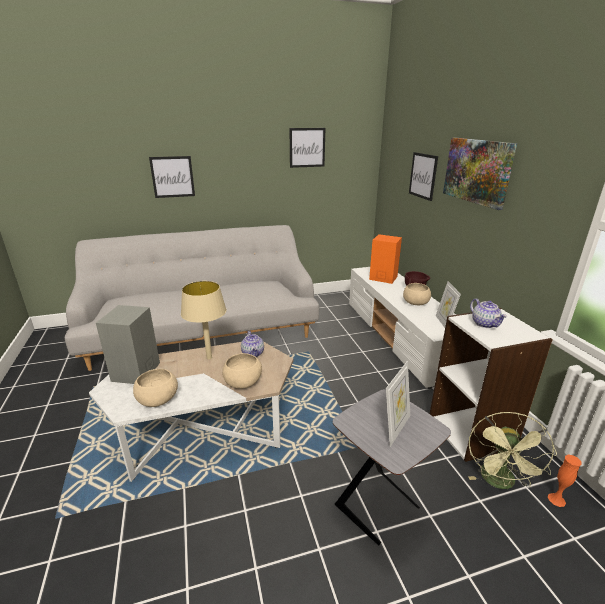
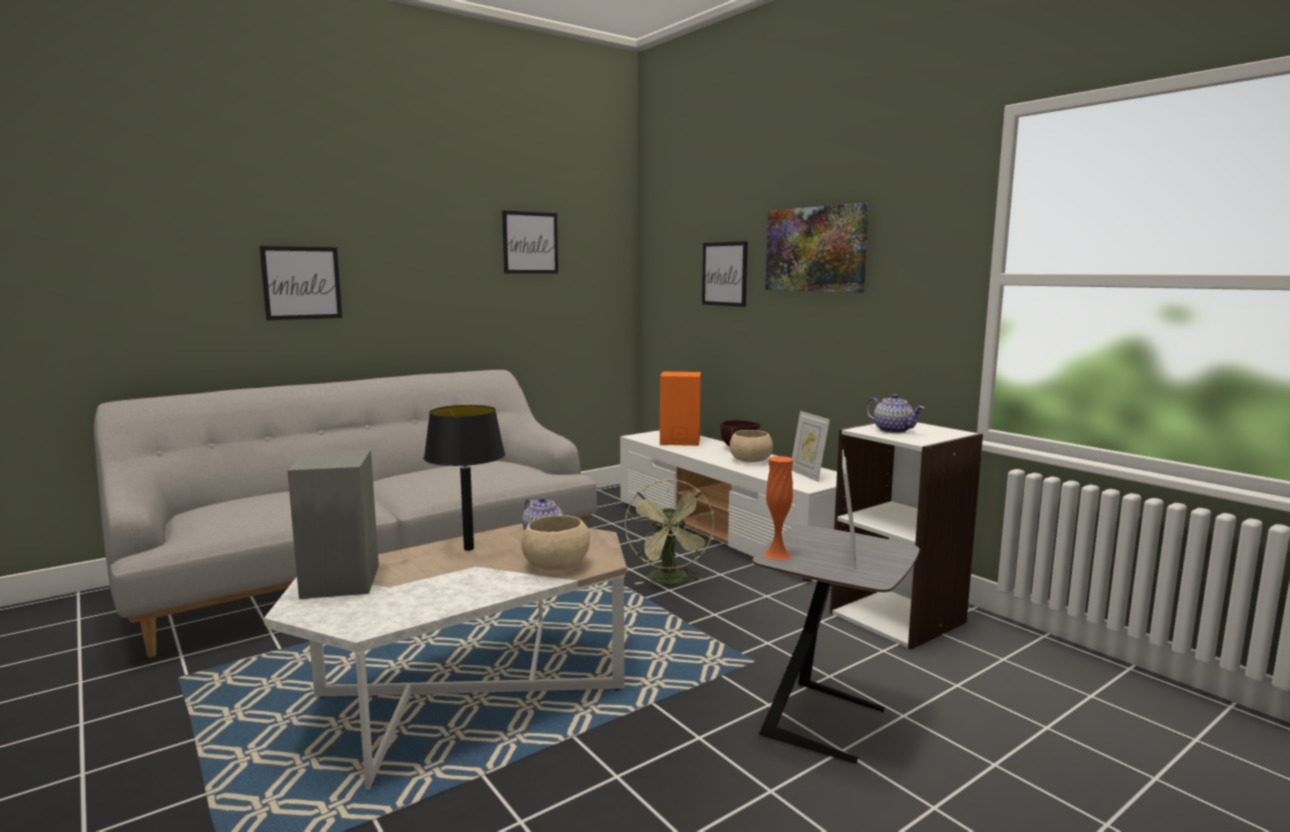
camera: 20 degrees left, 15 degrees down
beige bowl [133,369,178,407] -> none
beige table lamp [181,281,227,359] -> black table lamp [424,405,505,551]
green fan [468,412,557,489] -> green fan moved to [625,479,714,585]
orange vase [548,455,581,507] -> orange vase moved to [763,456,793,560]

